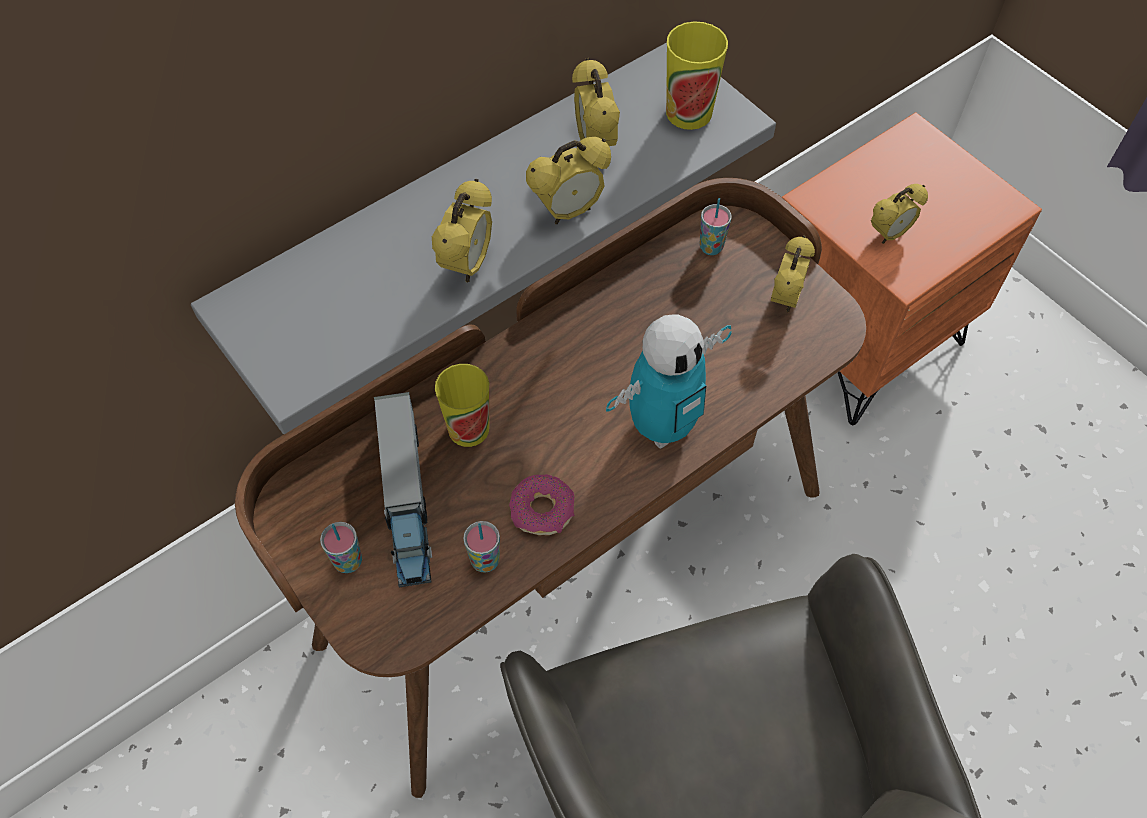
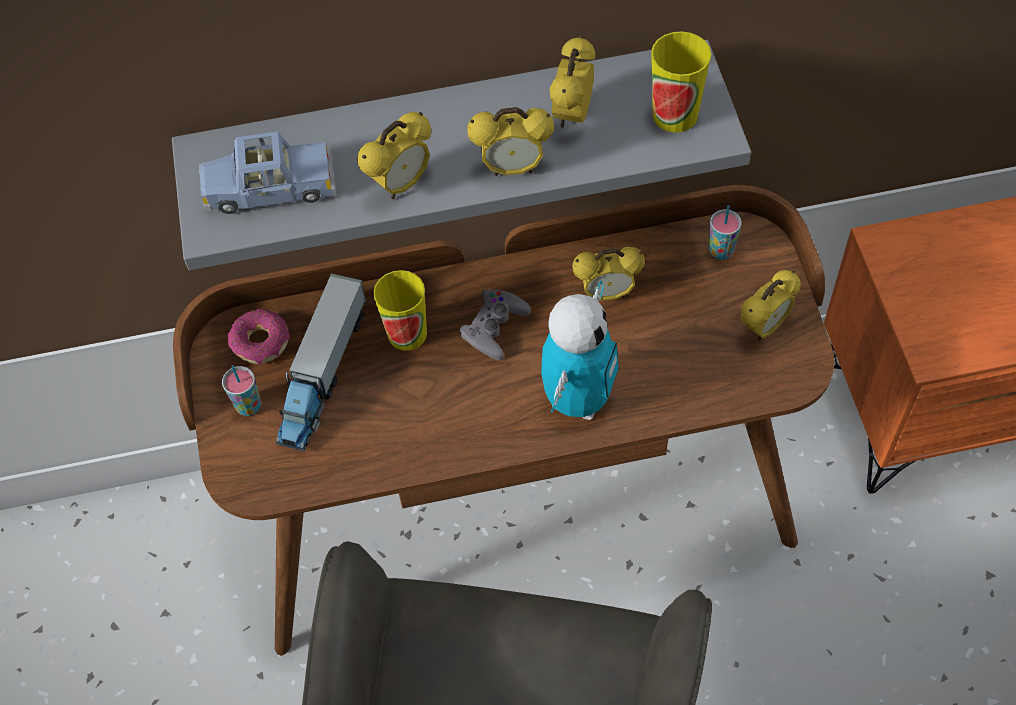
camera: 30 degrees right, 0 degrees up
cup [463,521,500,573] -> none
donut [509,474,574,535] -> donut moved to [228,309,290,365]
toy robot [606,314,732,448] -> toy robot turned 60 degrees counterclockwise [541,280,619,420]
alarm clock [871,184,928,244] -> alarm clock moved to [572,247,645,301]
none -> blue toy car [199,132,337,214]
none -> grey game controller [460,289,531,360]

